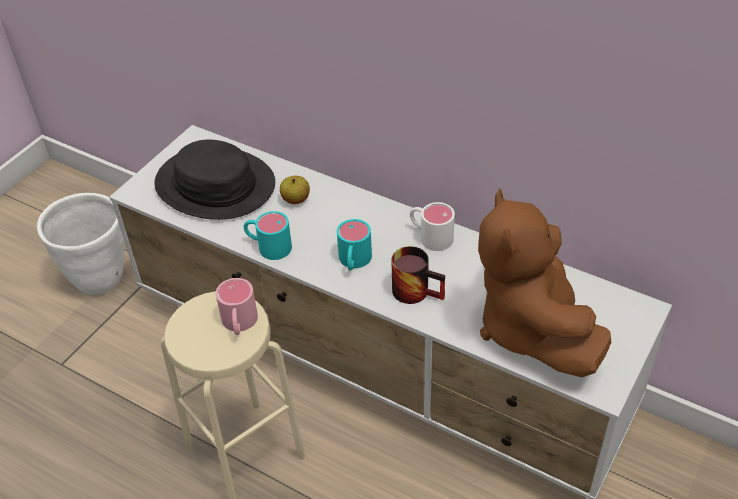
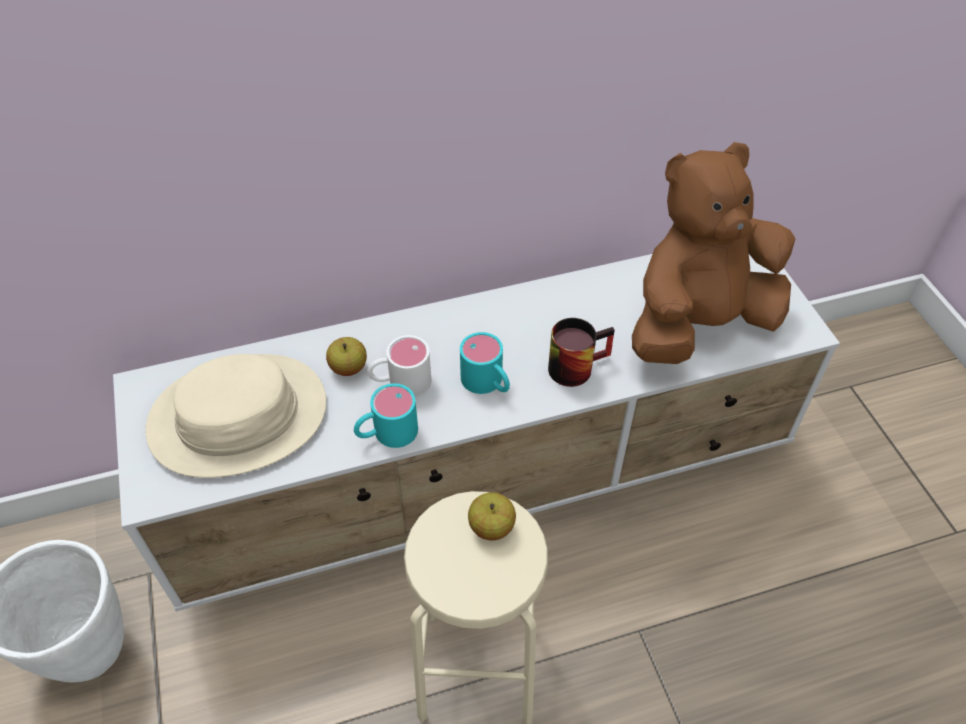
camera: 50 degrees left, 5 degrees up
black hat [155,139,275,220] -> beige hat [145,354,326,478]
pink mug [216,278,258,335] -> apple [468,492,516,540]
white mug [410,202,455,251] -> white mug moved to [368,335,431,397]
brown plush toy [478,188,611,377] -> brown plush toy turned 120 degrees clockwise [632,142,796,364]

